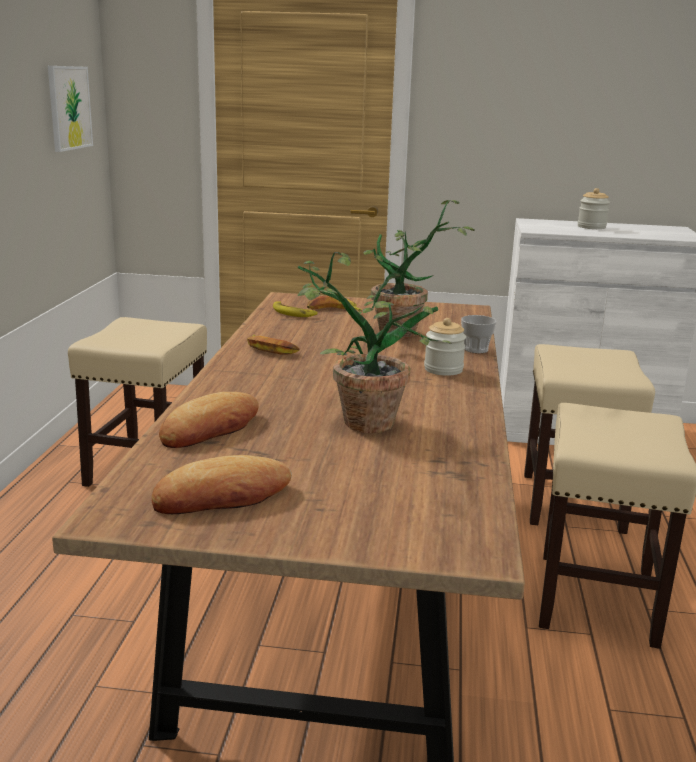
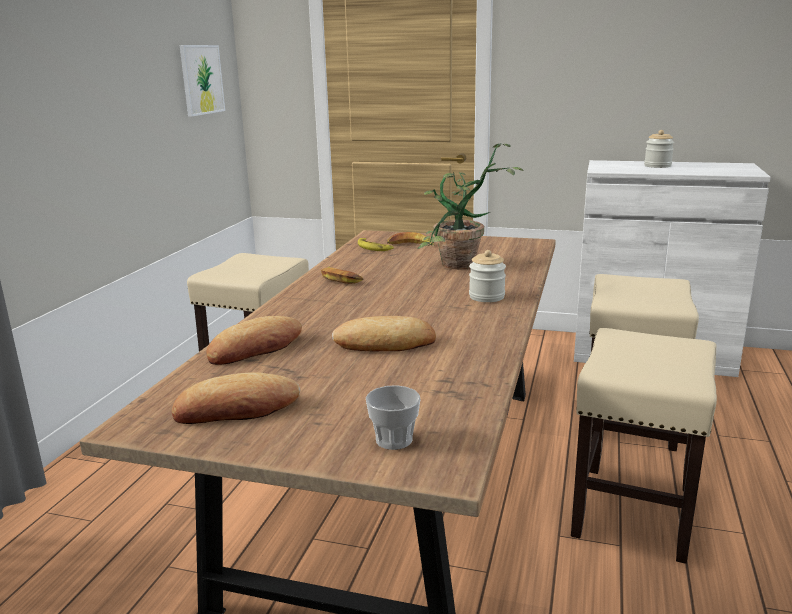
camera: 10 degrees right, 0 degrees up
potted plant [298,252,452,433] -> bread [332,316,436,351]
cup [461,315,497,353] -> cup moved to [366,385,421,450]

